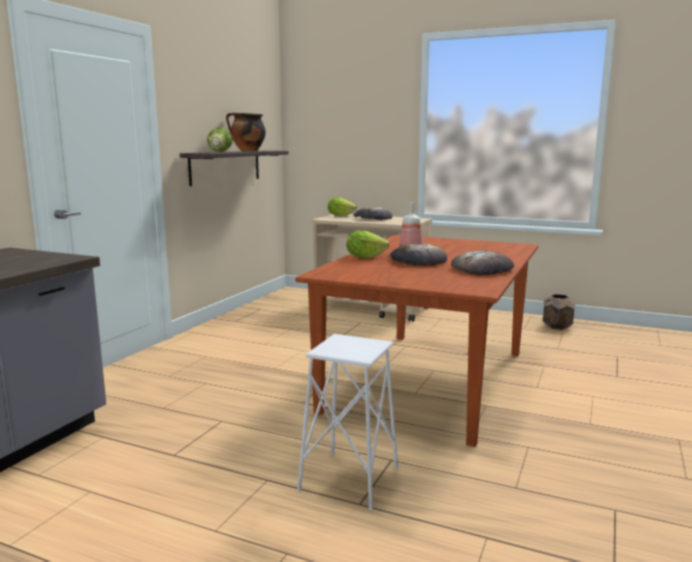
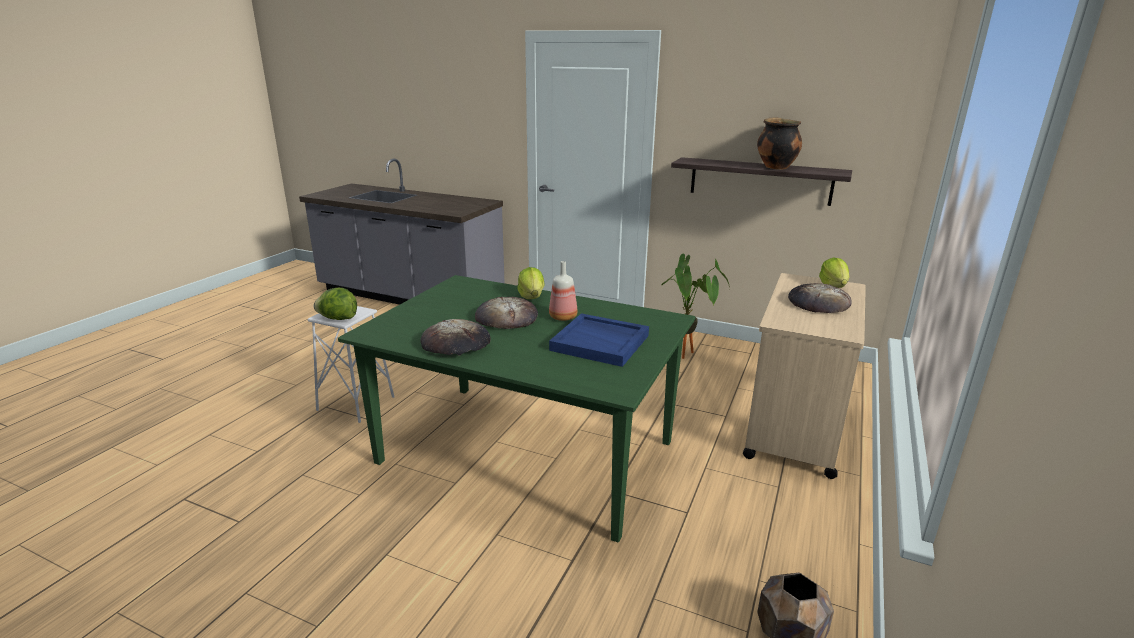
camera: 90 degrees right, 10 degrees up
lettuce [207,127,233,152] -> lettuce moved to [314,288,357,320]
brown dining table [295,235,538,447] -> green dining table [338,275,695,542]
none -> blue tray [549,313,649,367]
none -> potted plant [662,254,729,359]

